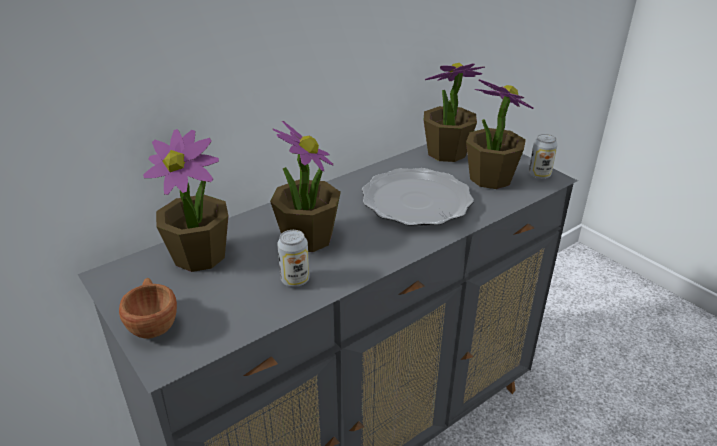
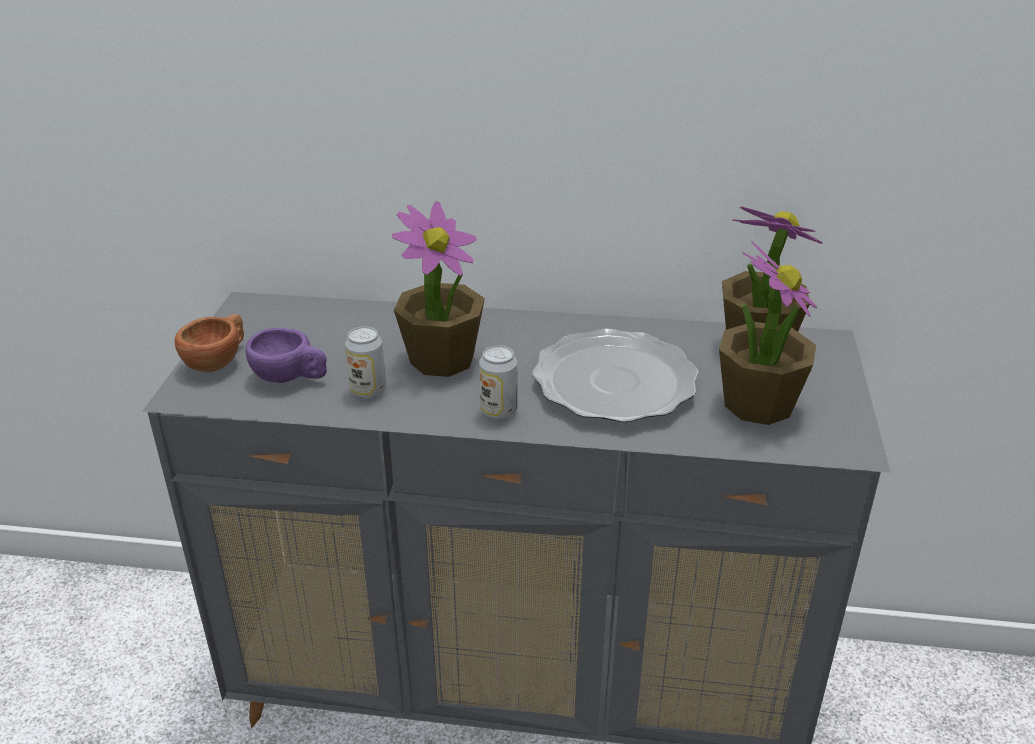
camera: 45 degrees right, 0 degrees up
potted plant [143,129,228,272] -> none
can [529,134,558,179] -> can moved to [479,345,518,419]
none -> purple cup [245,328,327,383]

